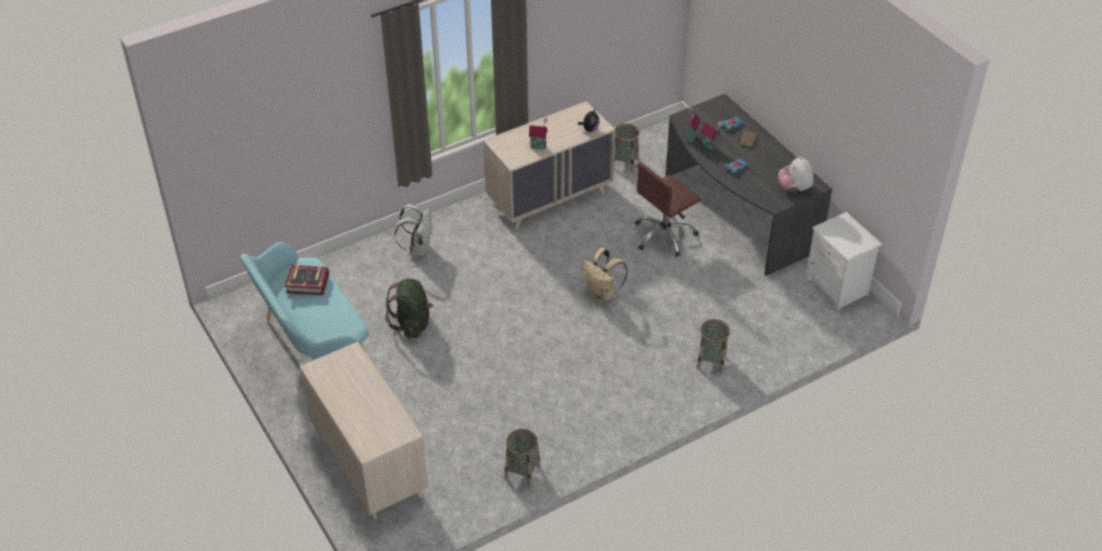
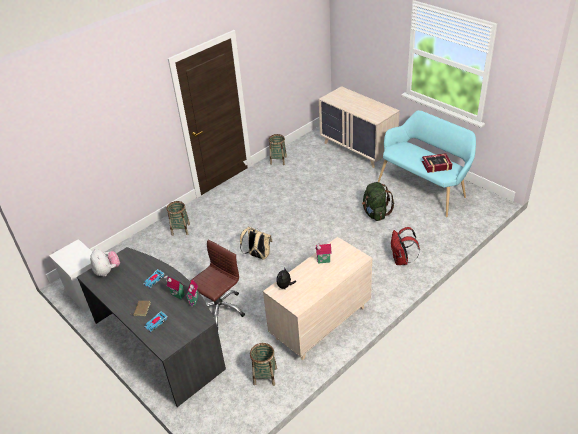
camera: 170 degrees right, 5 degrees down
white backpack [394,204,432,257] -> red backpack [391,227,420,265]

